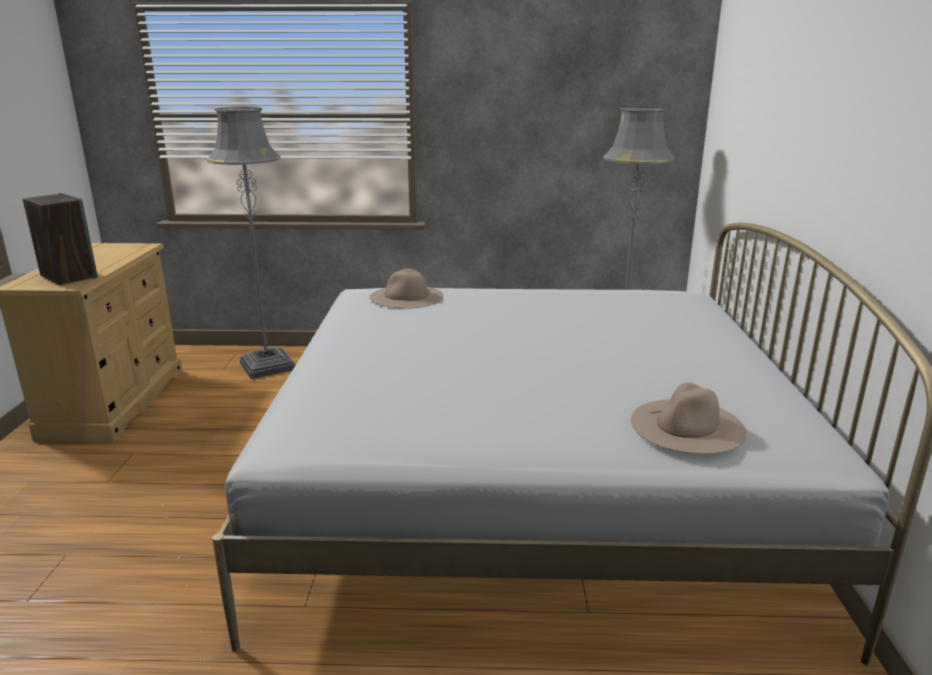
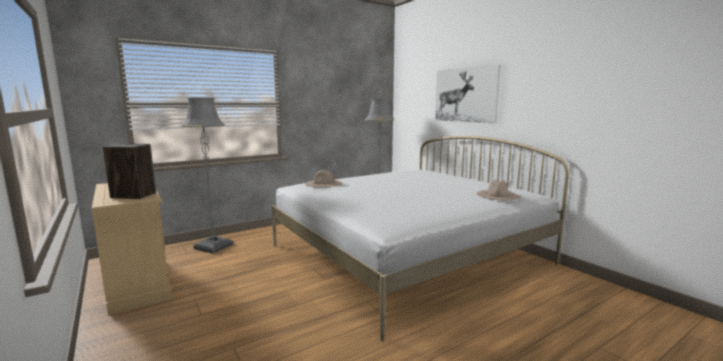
camera: 35 degrees left, 10 degrees down
none -> picture [435,64,501,123]

